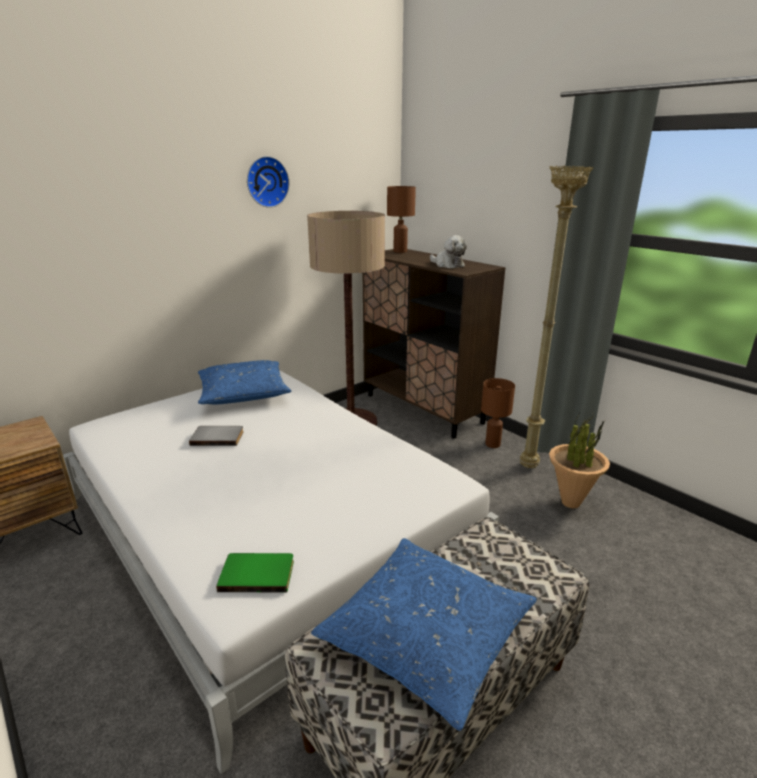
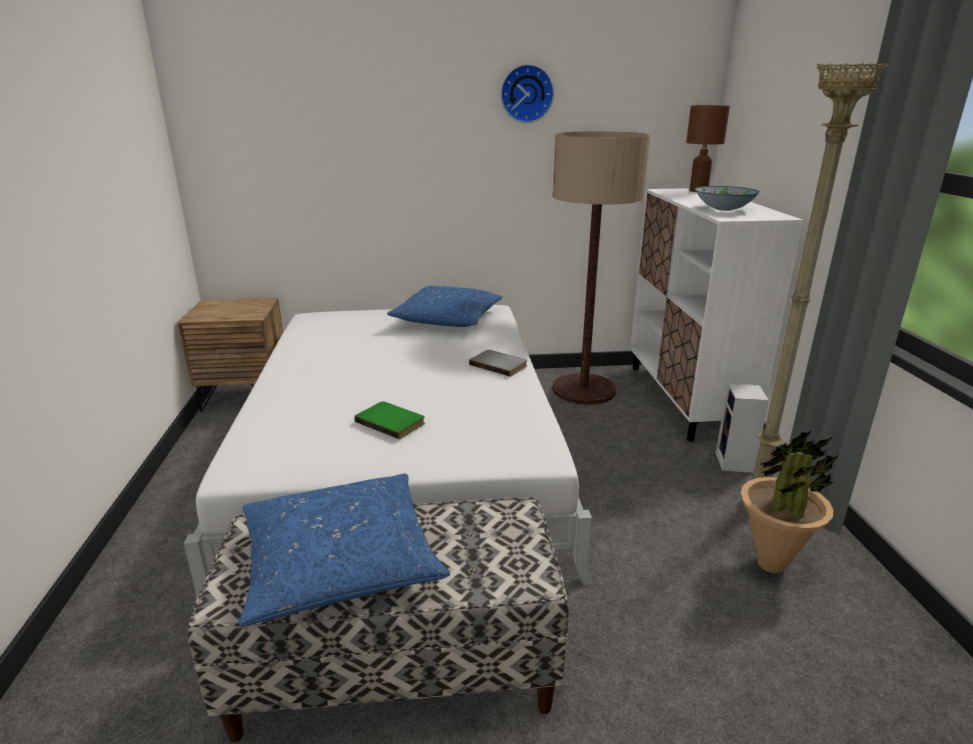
camera: 35 degrees right, 0 degrees up
grey book [189,426,244,446] -> grey book moved to [469,350,528,377]
green book [216,553,294,592] -> green book moved to [354,401,425,439]
brown cabinet [363,249,506,439] -> white cabinet [630,188,804,442]
plush toy [430,235,467,268] -> bowl [695,186,760,211]
brown table lamp [481,378,515,448] -> speaker [716,384,769,473]

